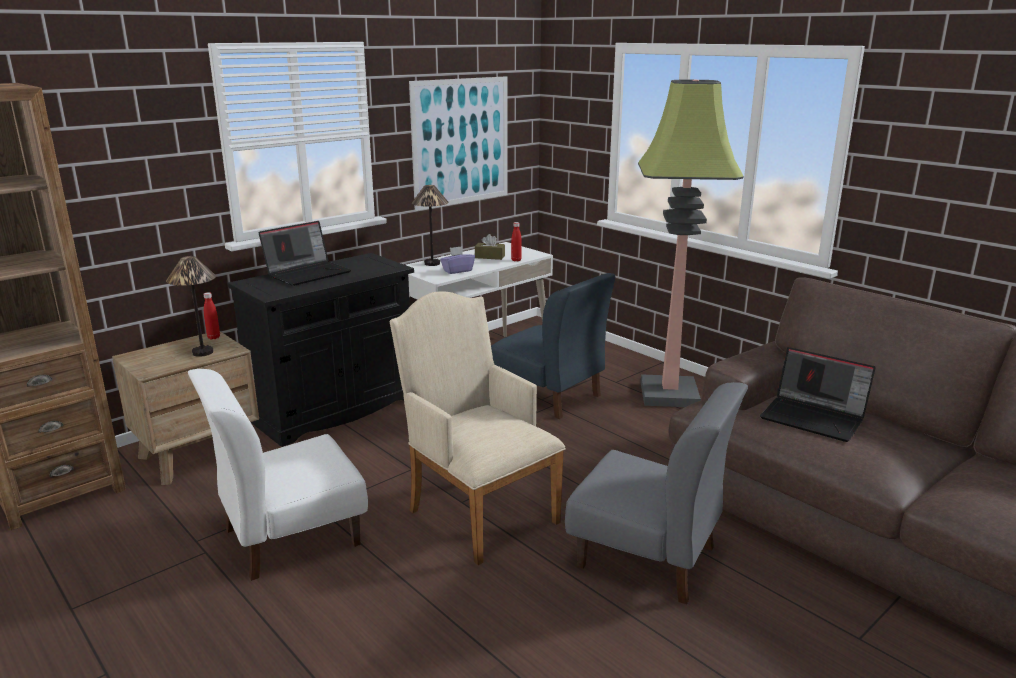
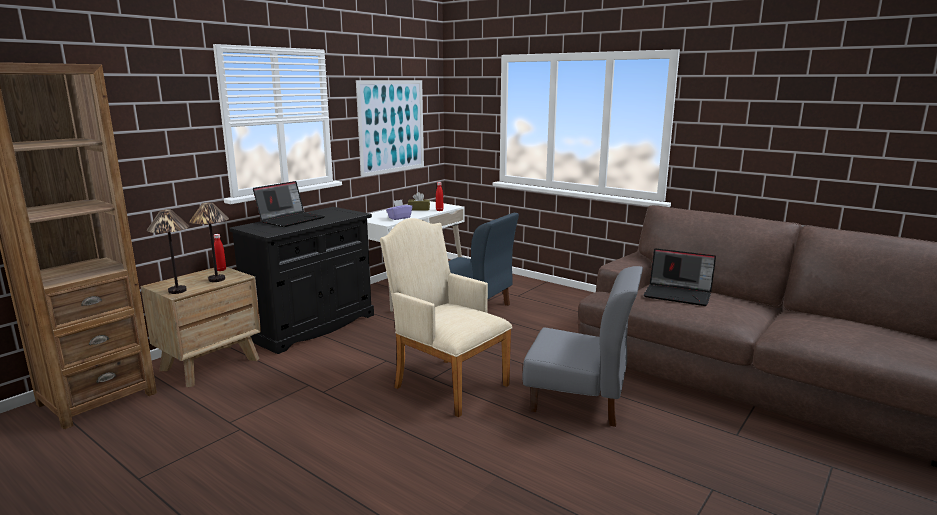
camera: 10 degrees left, 5 degrees down
white chair [188,369,368,581] -> none
table lamp [412,185,449,266] -> table lamp moved to [147,210,190,294]
floor lamp [638,80,744,407] -> none

